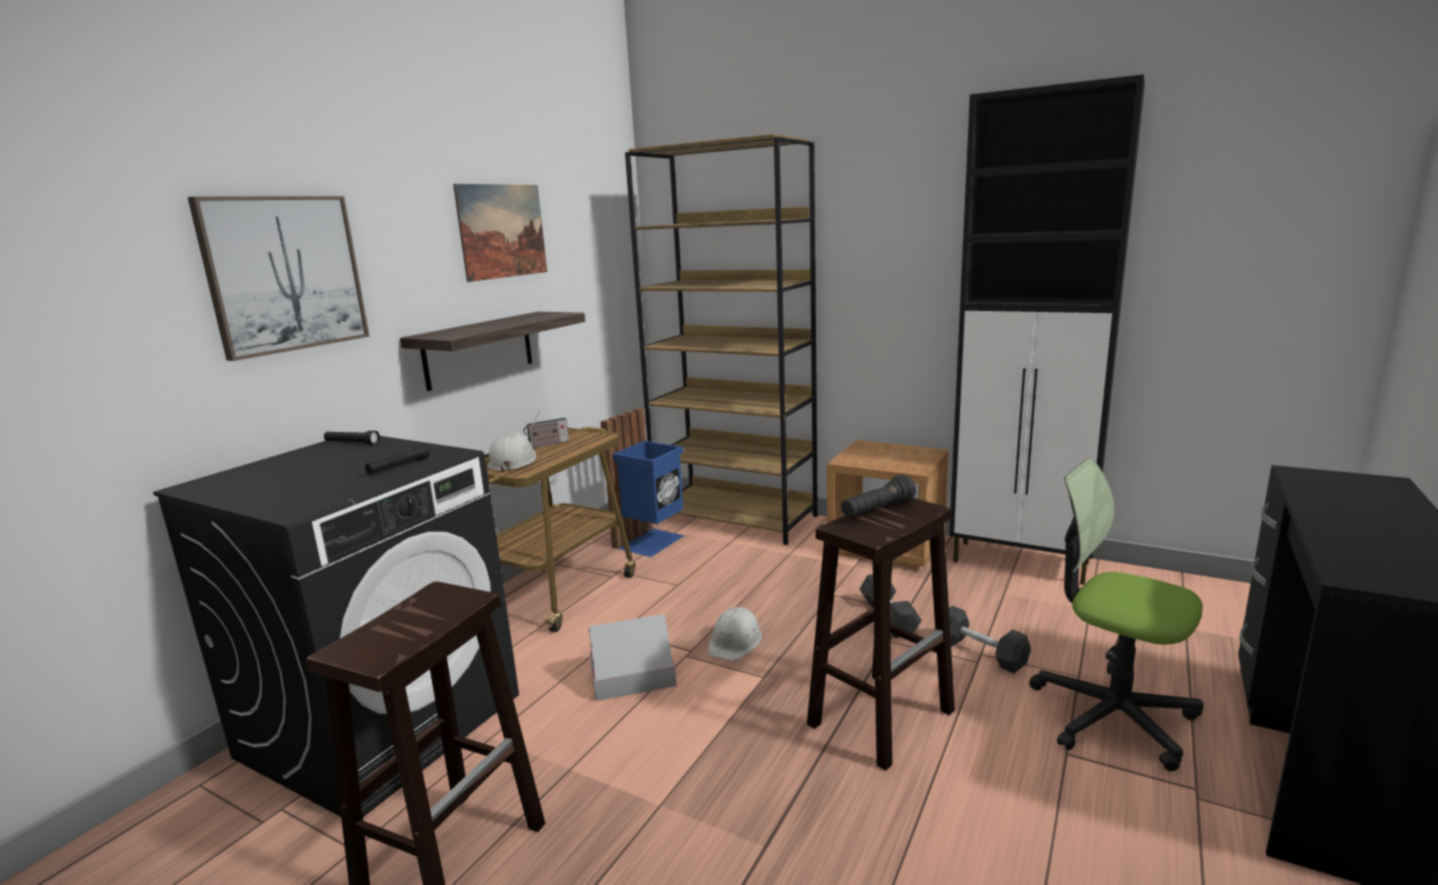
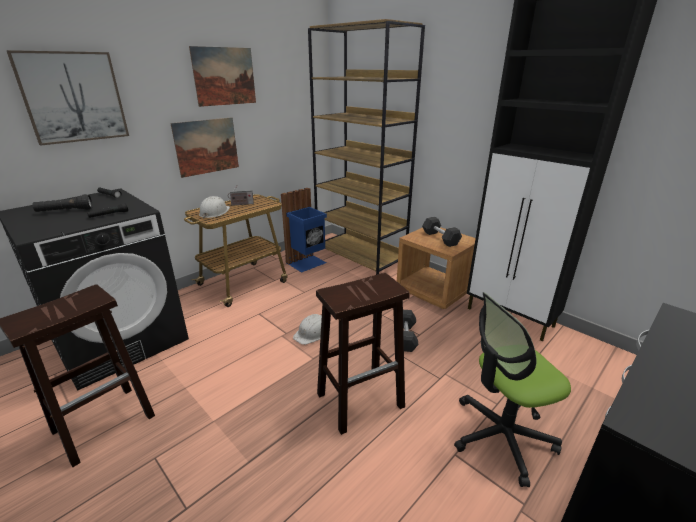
camera: 15 degrees right, 10 degrees up
shelf [400,312,585,391] -> picture [170,117,239,178]
cardboard box [588,614,676,701] -> none
black flashlight [841,474,916,518] -> black flashlight moved to [32,194,93,212]
grey dumbbell [949,606,1031,673] -> grey dumbbell moved to [422,217,462,247]
office chair [1029,459,1204,771] -> office chair turned 75 degrees counterclockwise [454,292,571,487]

